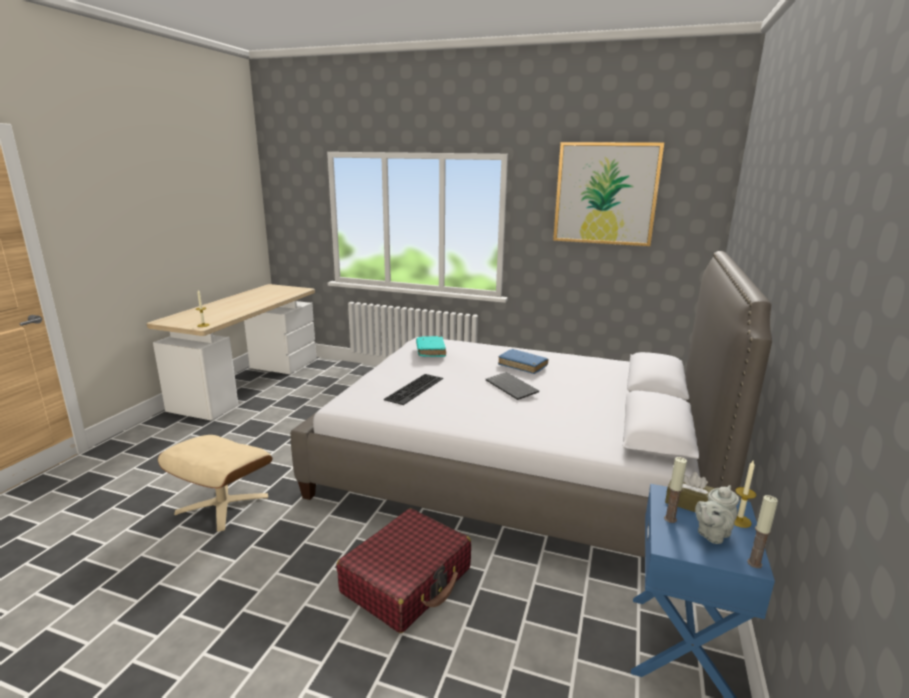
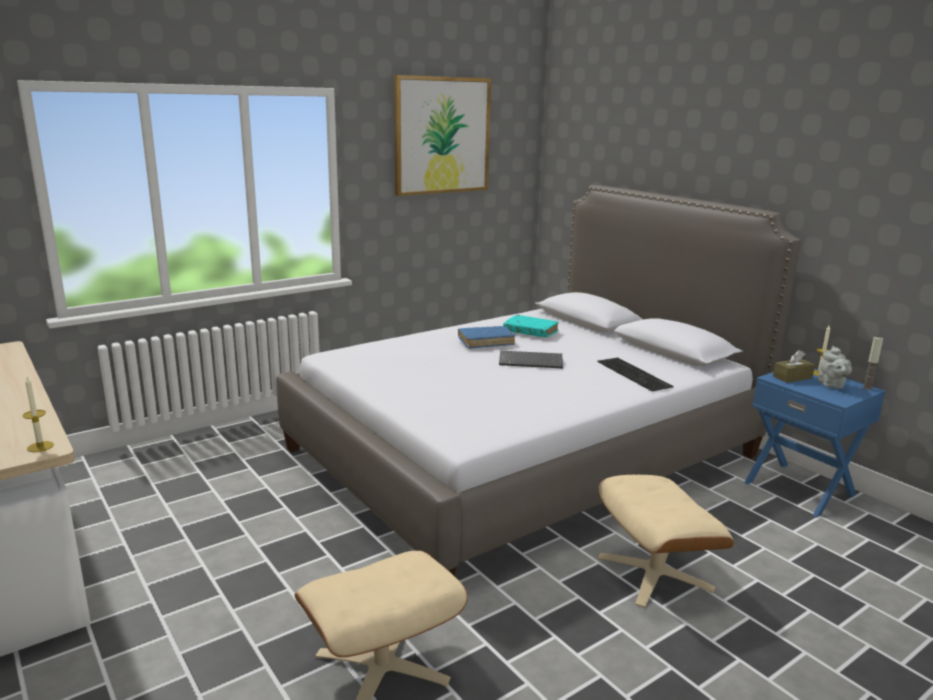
camera: 55 degrees left, 0 degrees up
red suitcase [337,508,471,633] -> beige ottoman [598,475,734,608]
keyboard [384,374,443,405] -> keyboard moved to [597,357,673,391]
turquoise book [416,336,446,357] -> turquoise book moved to [503,315,559,337]
candle [664,457,687,523] -> none

